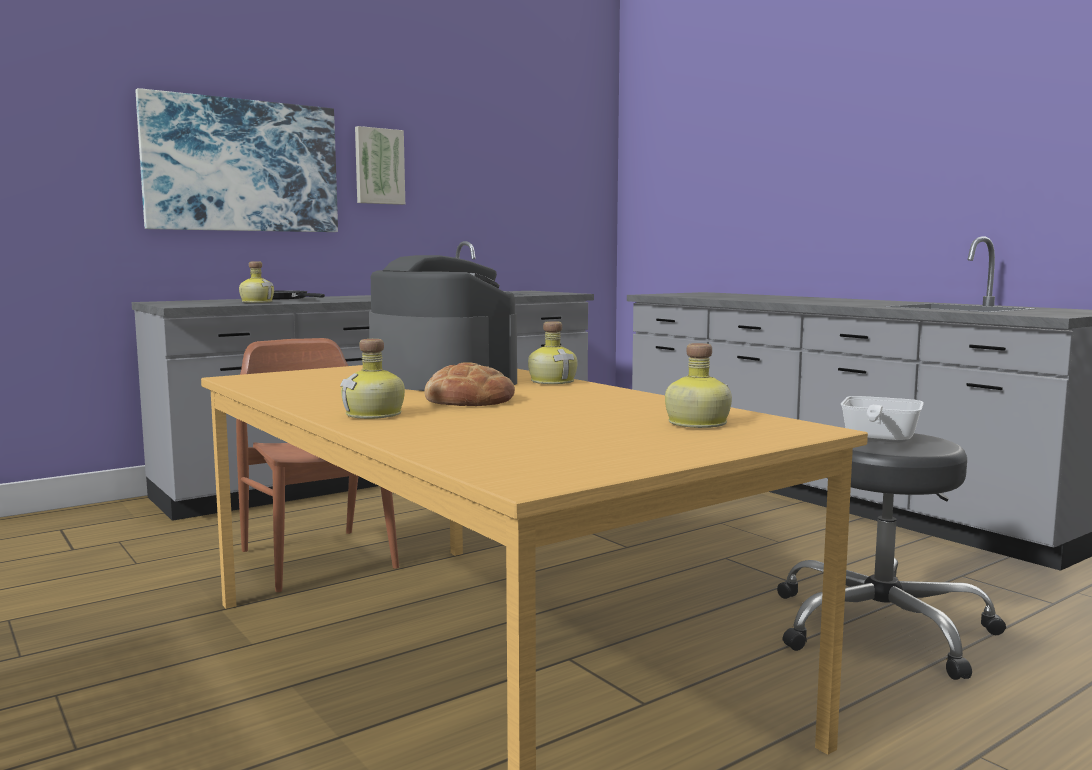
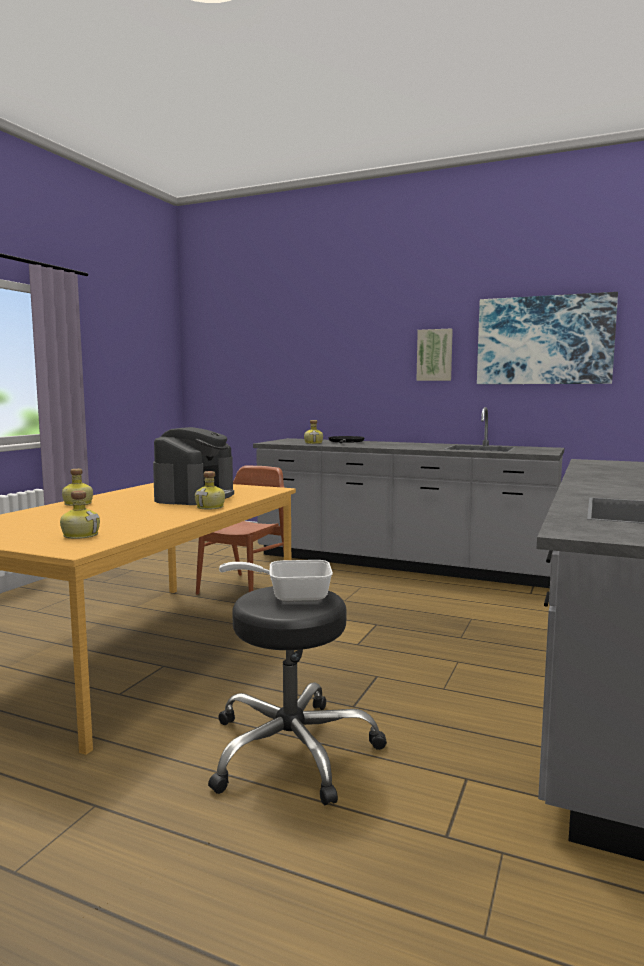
camera: 60 degrees right, 0 degrees up
picture [136,88,338,232] -> picture moved to [477,292,618,384]
bread [424,362,515,406] -> none

